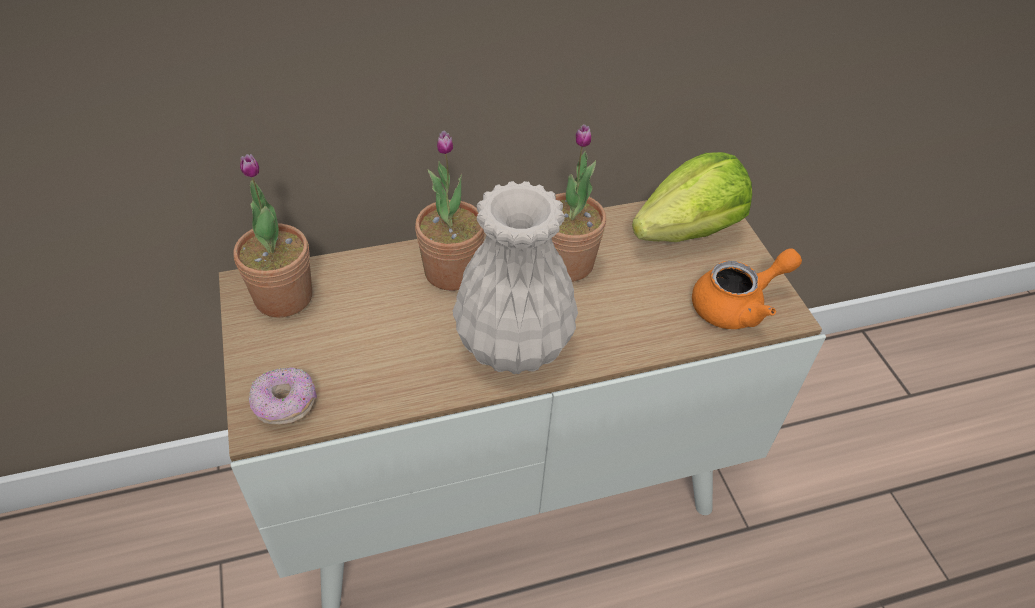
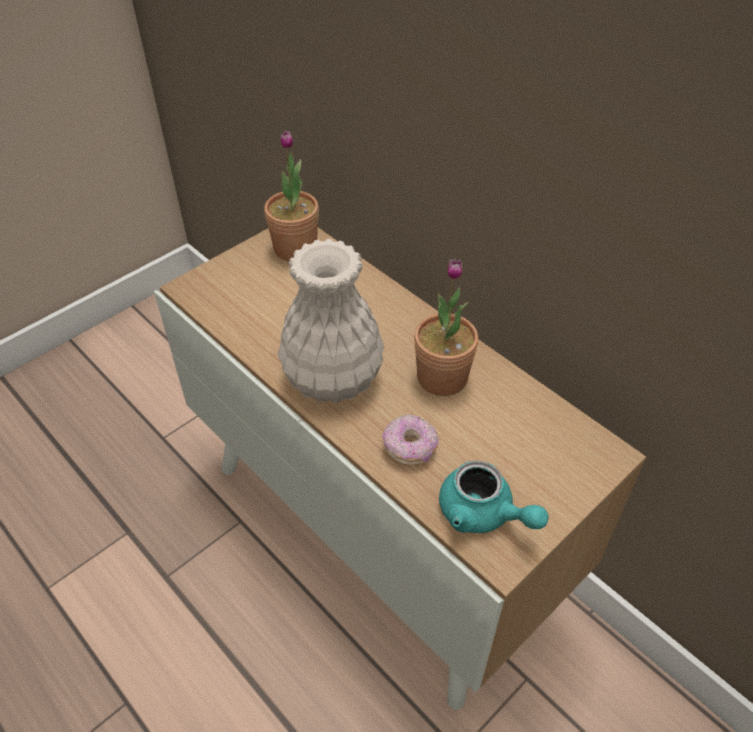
camera: 65 degrees right, 0 degrees up
donut [248,367,317,425] -> donut moved to [382,414,439,466]
potted plant [415,130,485,291] -> none
lettuce [632,152,752,242] -> none
orange teapot [692,248,802,329] -> turquoise teapot [439,461,549,533]

